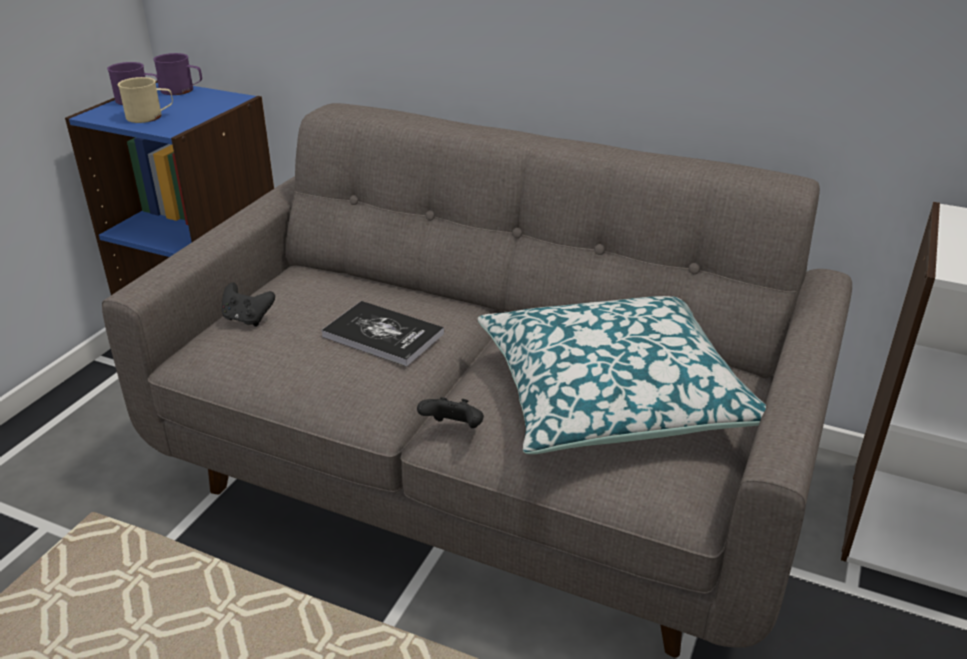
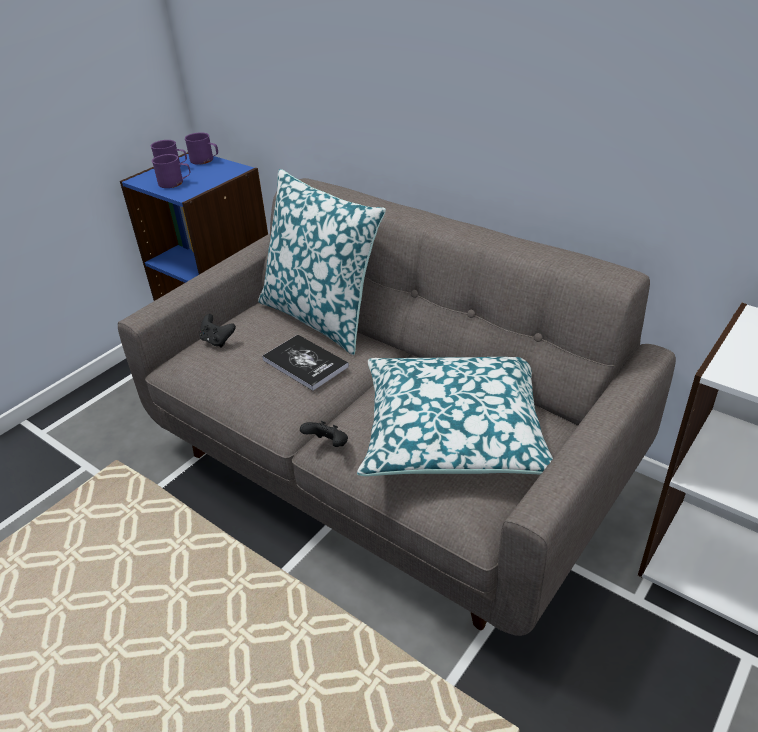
camera: 15 degrees right, 5 degrees up
beige mug [118,77,173,123] -> purple mug [152,154,190,188]
none -> pillow [258,169,386,355]

